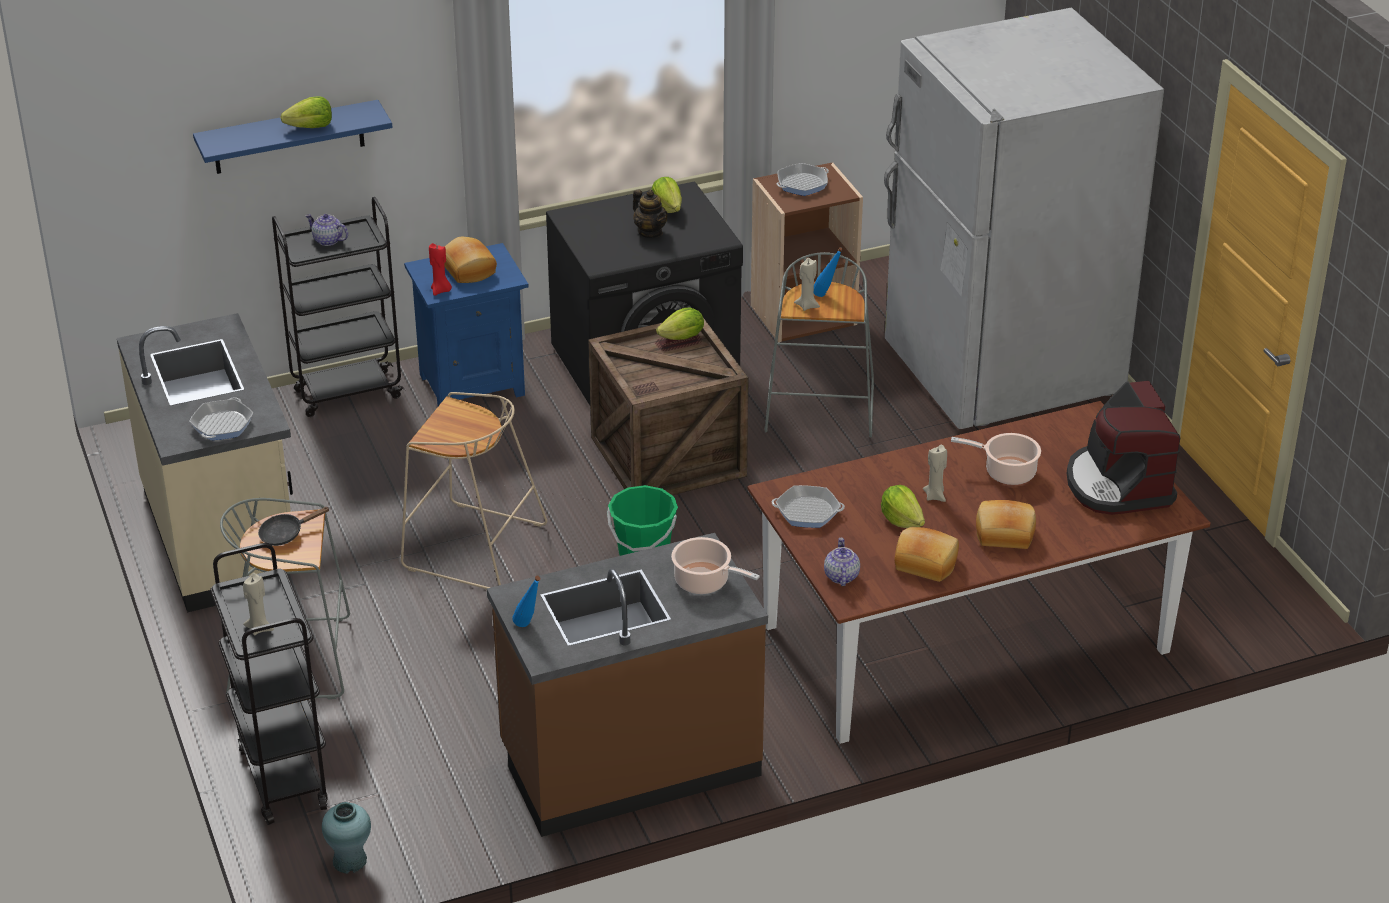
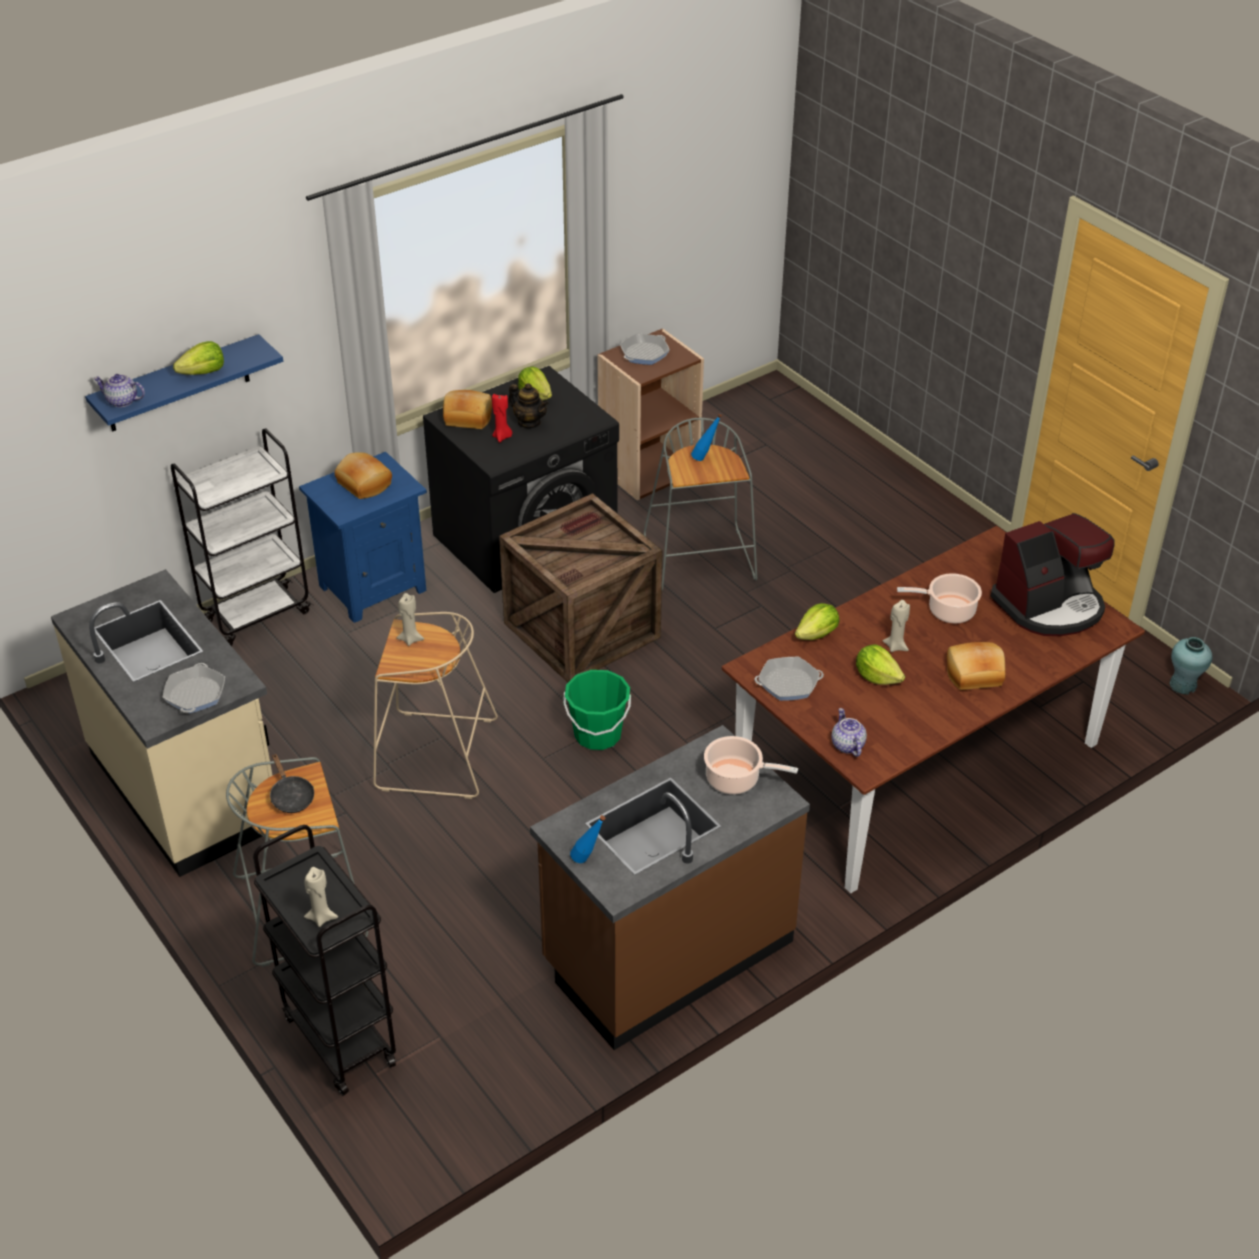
camera: 15 degrees left, 5 degrees up
black frying pan [258,507,330,546] -> black frying pan turned 75 degrees counterclockwise [270,753,314,813]
black cart [272,197,406,417] -> white cart [171,428,313,646]
teapot [305,214,348,246] -> teapot moved to [93,374,145,407]
turquoise vase [322,802,371,874] -> turquoise vase moved to [1170,637,1213,695]
red candle [429,243,452,296] -> red candle moved to [492,393,512,443]
lettuce [656,308,704,340] -> lettuce moved to [795,603,839,640]
beige candle [794,258,820,311] -> beige candle moved to [397,593,424,646]
white fridge [884,8,1164,429] -> none
bread [894,527,959,582] -> bread moved to [443,390,492,429]
coffee machine [1067,381,1180,515] -> coffee machine turned 90 degrees counterclockwise [990,513,1114,636]

